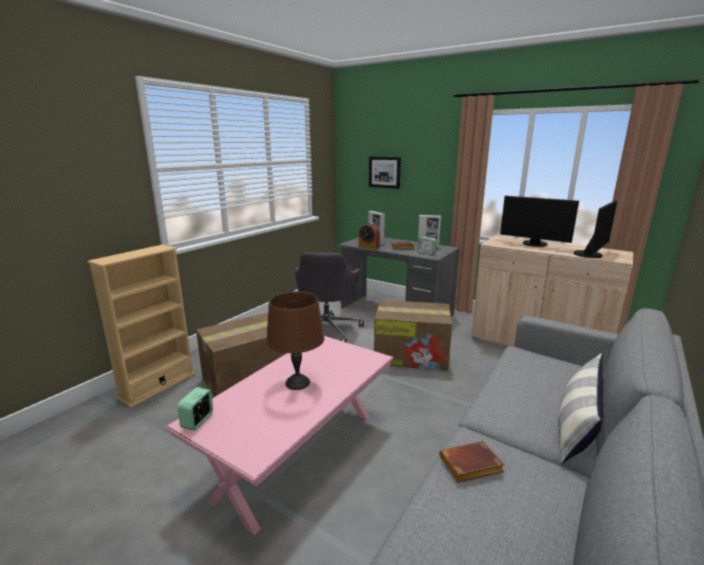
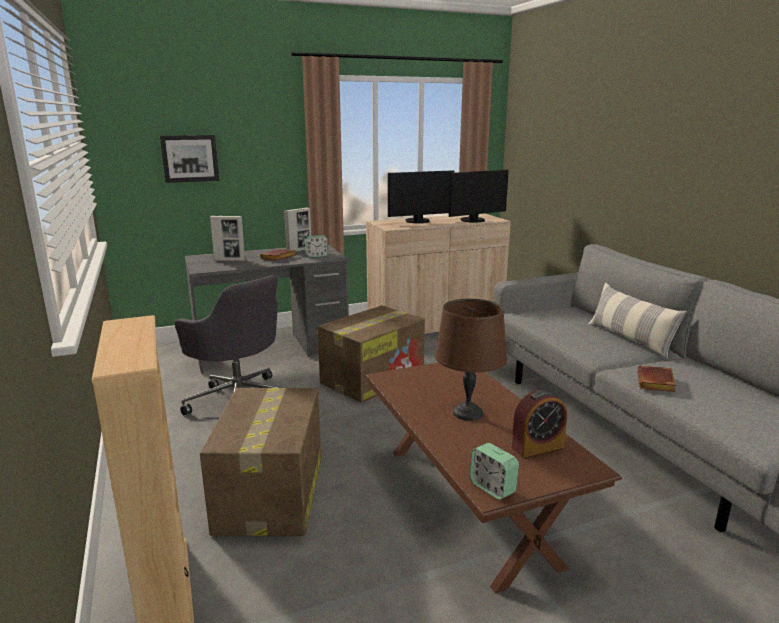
camera: 55 degrees left, 0 degrees up
pink coffee table [165,336,394,536] -> brown coffee table [365,362,622,594]
alarm clock [359,222,380,249] -> alarm clock moved to [511,390,567,458]
monitor [574,200,617,258] -> monitor turned 75 degrees clockwise [449,170,509,223]

